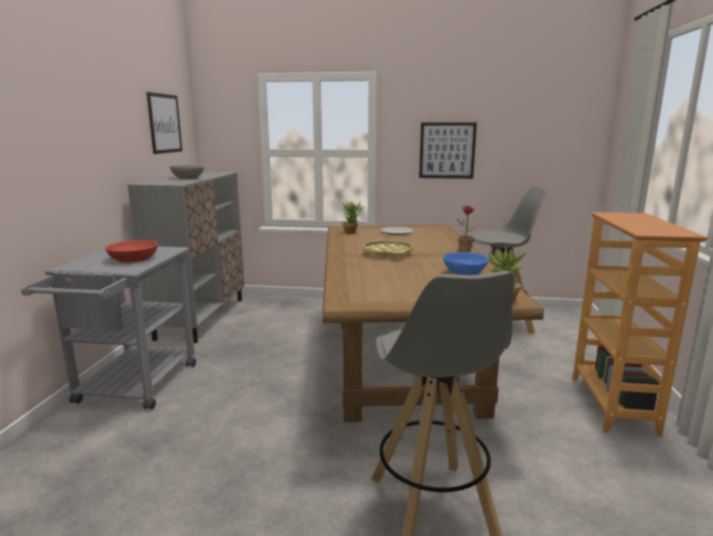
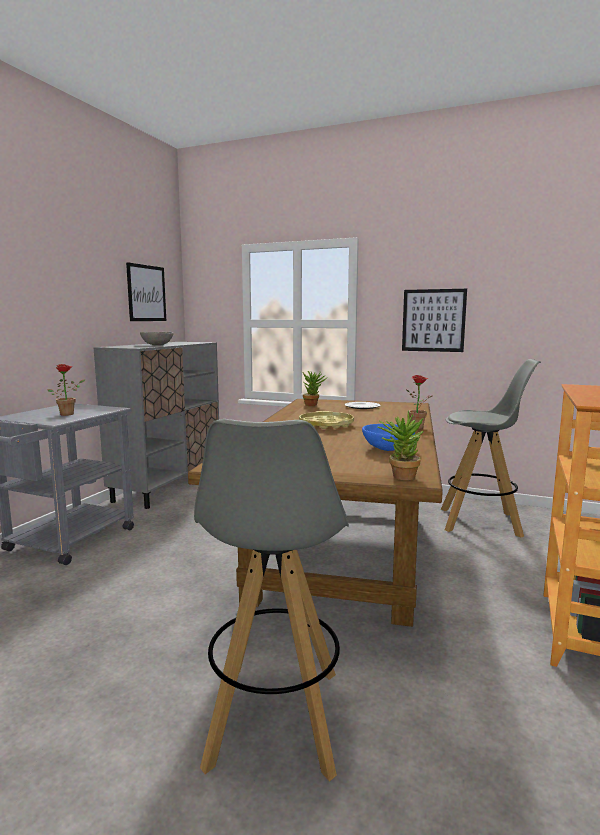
camera: 15 degrees right, 5 degrees down
red bowl [105,240,158,263] -> potted plant [47,364,86,416]

